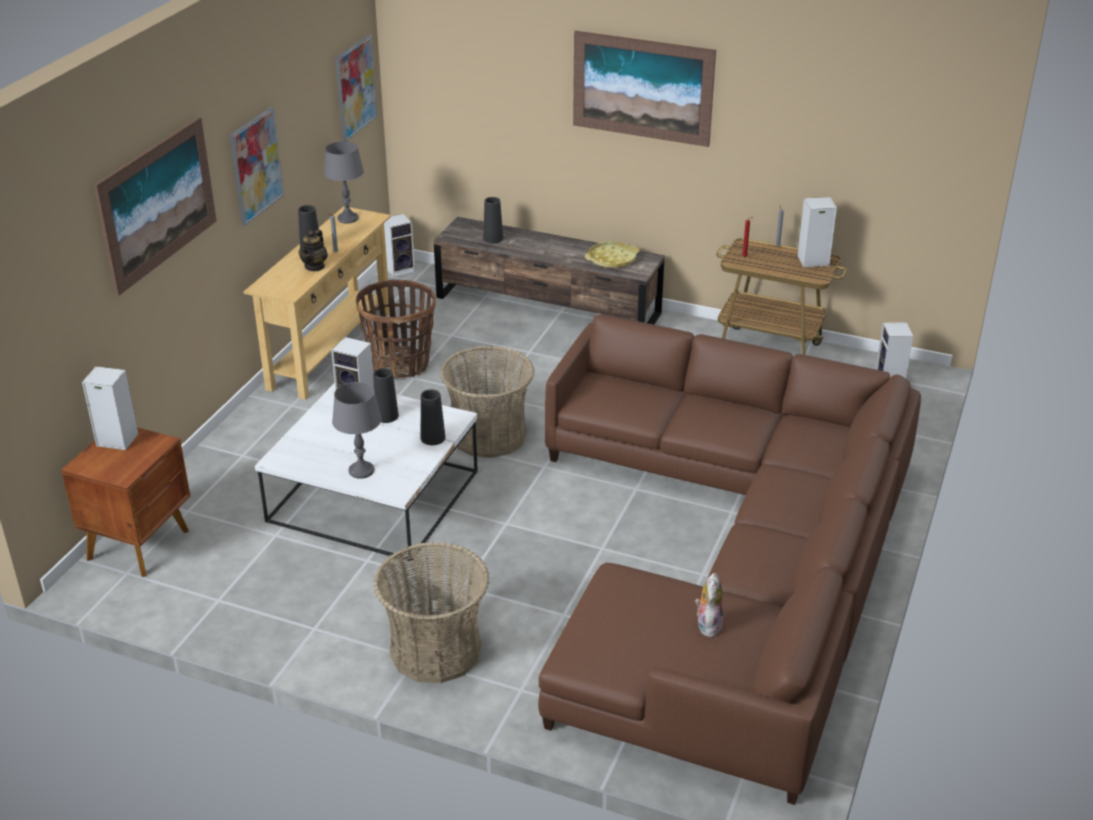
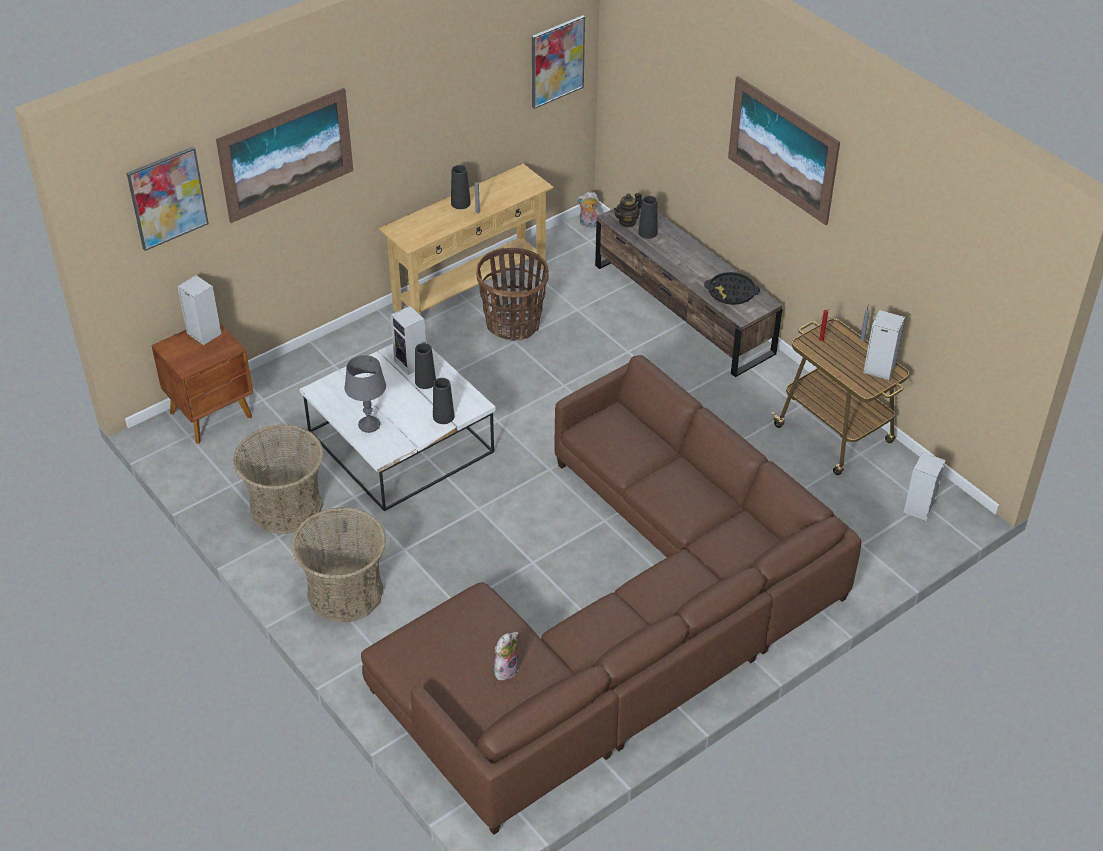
camera: 30 degrees right, 10 degrees up
picture [229,107,284,226] -> picture moved to [127,147,209,251]
teapot [299,230,328,271] -> teapot moved to [614,193,642,228]
grey table lamp [324,141,364,224] -> none
speaker [384,214,415,277] -> plush toy [577,192,600,228]
basket [440,345,534,458] -> basket moved to [233,424,324,534]
yellow tray [585,242,640,268] -> black tray [704,272,760,305]

